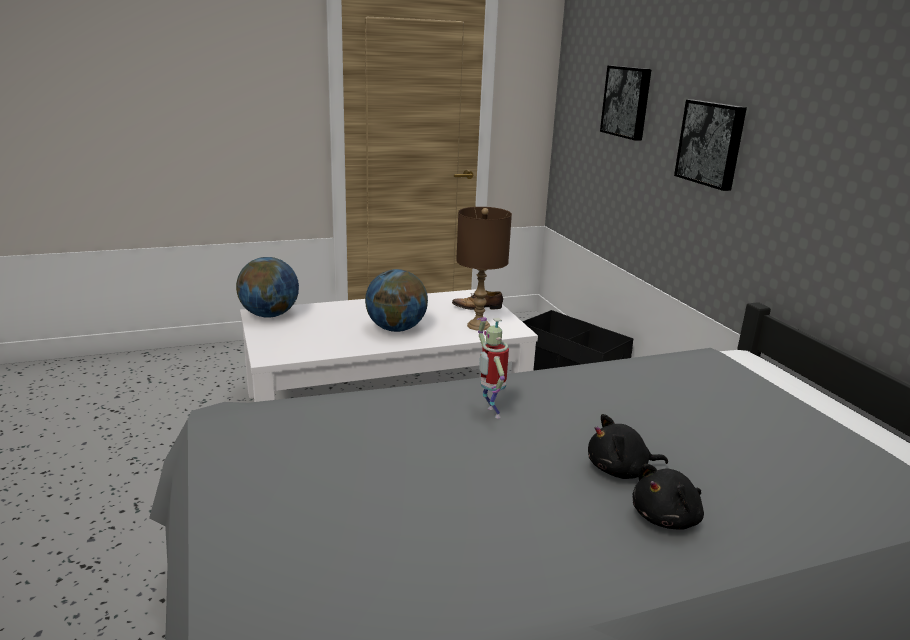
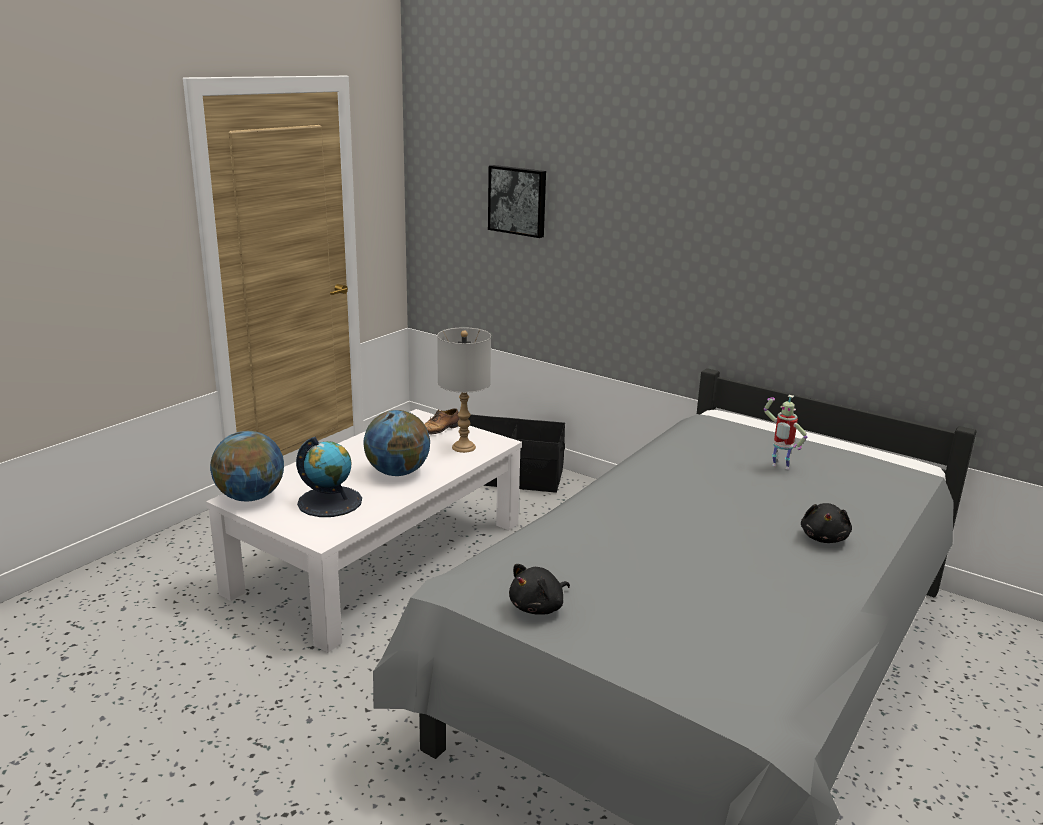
camera: 35 degrees left, 0 degrees up
brown table lamp [456,207,512,330] -> grey table lamp [437,327,491,453]
toy robot [477,317,509,418] -> toy robot moved to [764,395,807,470]
black plush toy [588,414,668,479] -> black plush toy moved to [509,564,570,615]
picture [674,100,747,191] -> none
none -> globe [296,437,362,517]

